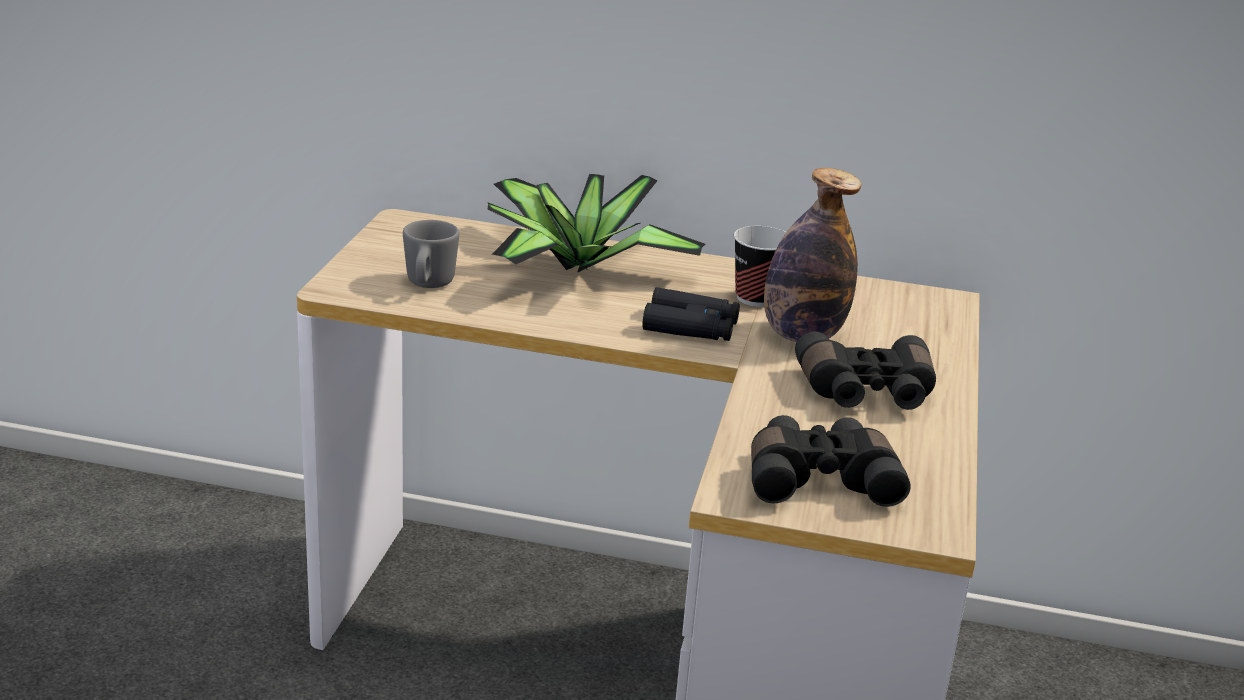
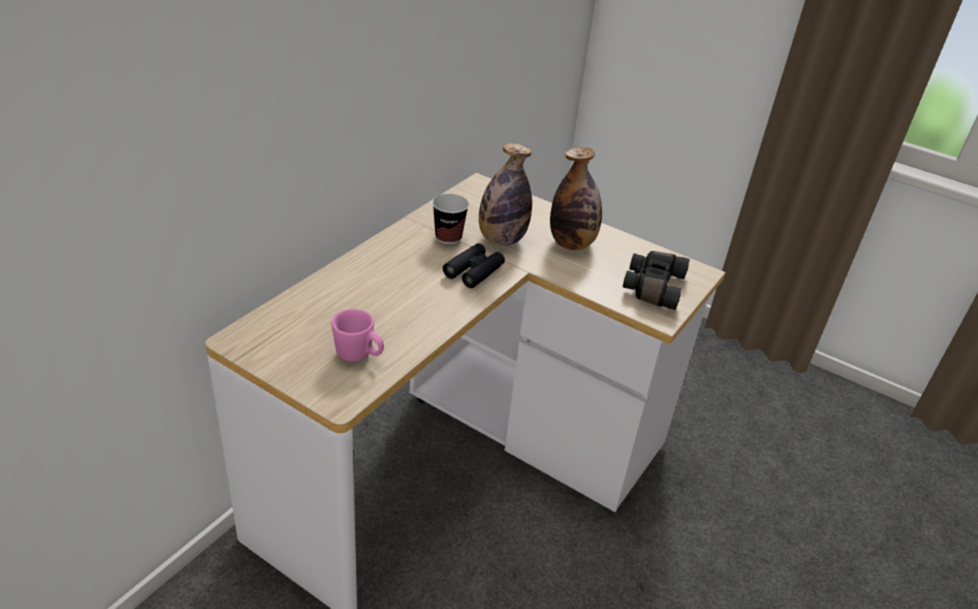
camera: 70 degrees left, 10 degrees up
grey mug [403,220,459,288] -> pink mug [332,309,384,362]
potted plant [487,174,705,273] -> none
black binoculars [795,332,936,410] -> bottle [550,147,602,250]

